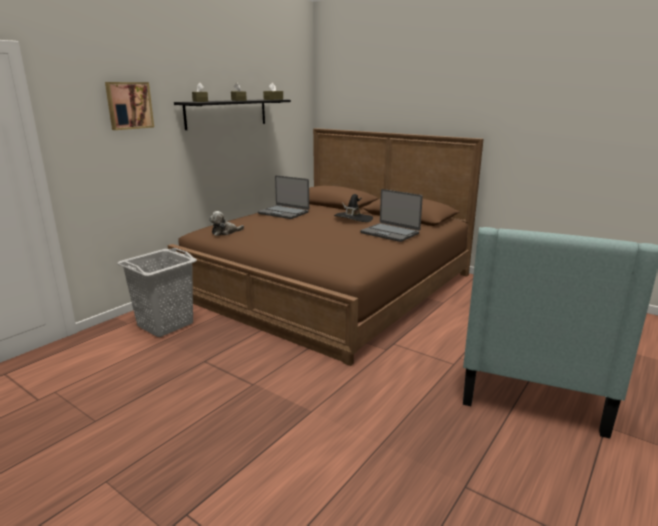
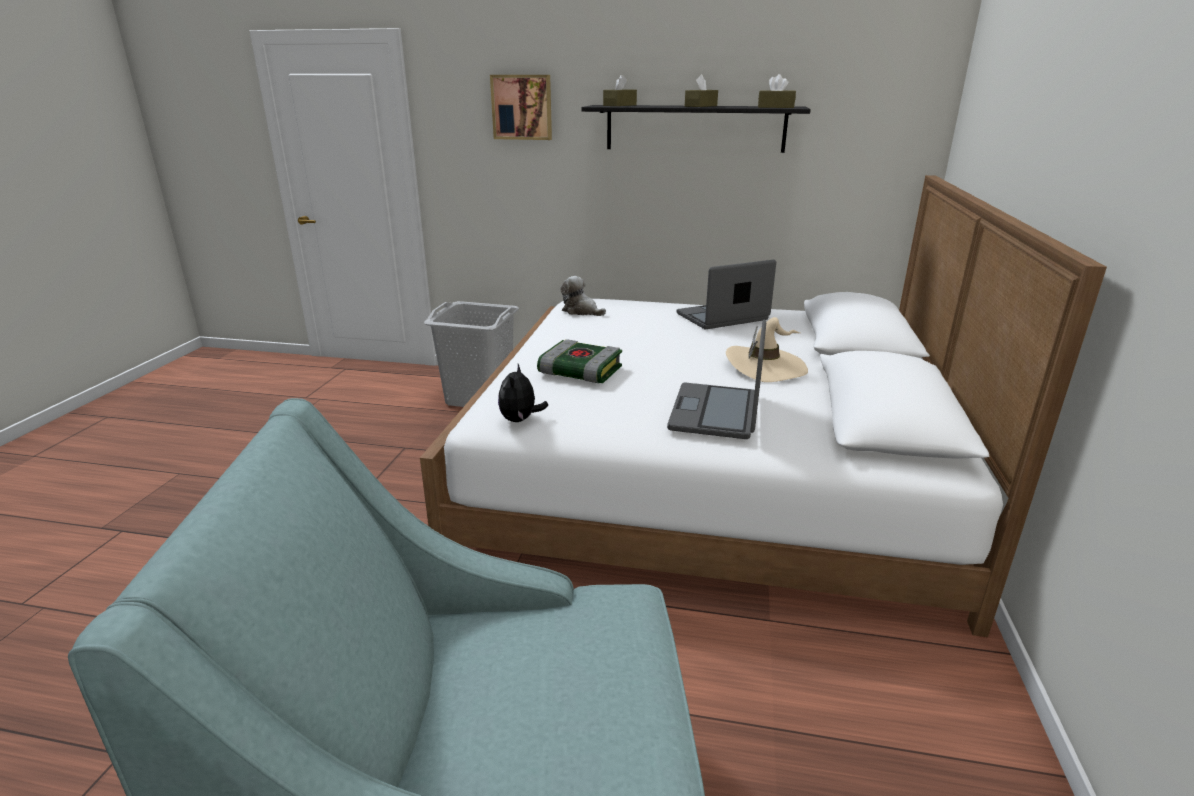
camera: 65 degrees right, 5 degrees up
brown bed [168,128,484,366] -> white bed [420,175,1107,637]
laptop [258,175,309,219] -> laptop turned 60 degrees clockwise [676,260,776,329]
black hat [334,194,373,222] -> beige hat [726,317,808,382]
none -> plush toy [498,364,548,422]
none -> book [537,339,622,383]

